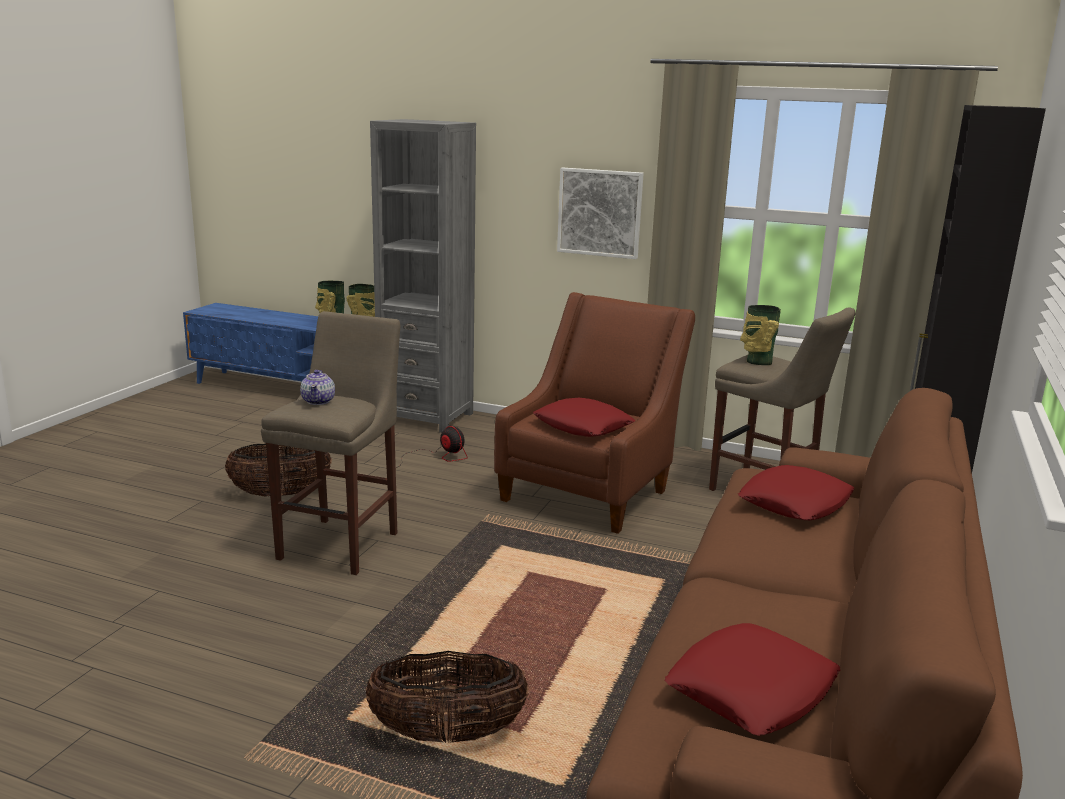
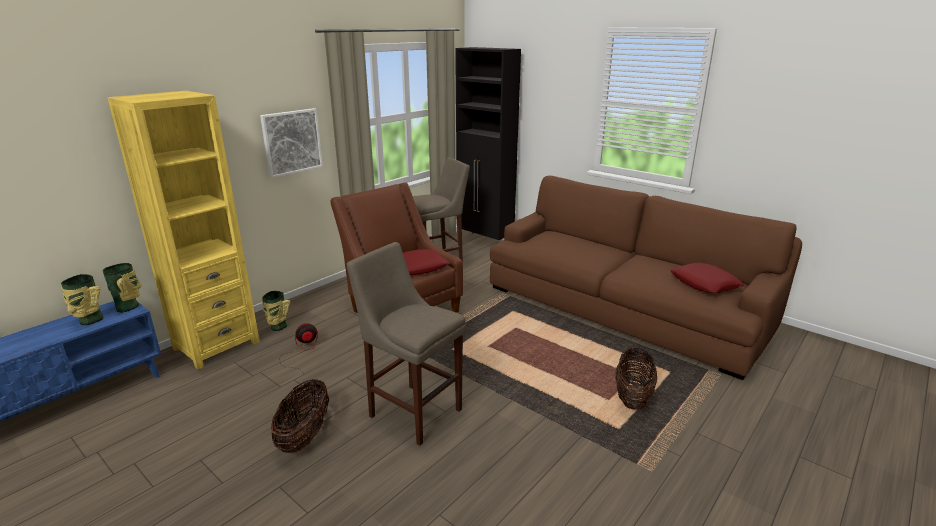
camera: 70 degrees left, 5 degrees up
teapot [300,370,335,405] -> none
grey bookcase [370,119,476,433] -> yellow bookcase [108,91,260,369]
red pillow [738,465,854,520] -> none
vase [740,305,781,365] -> vase moved to [262,291,290,331]

